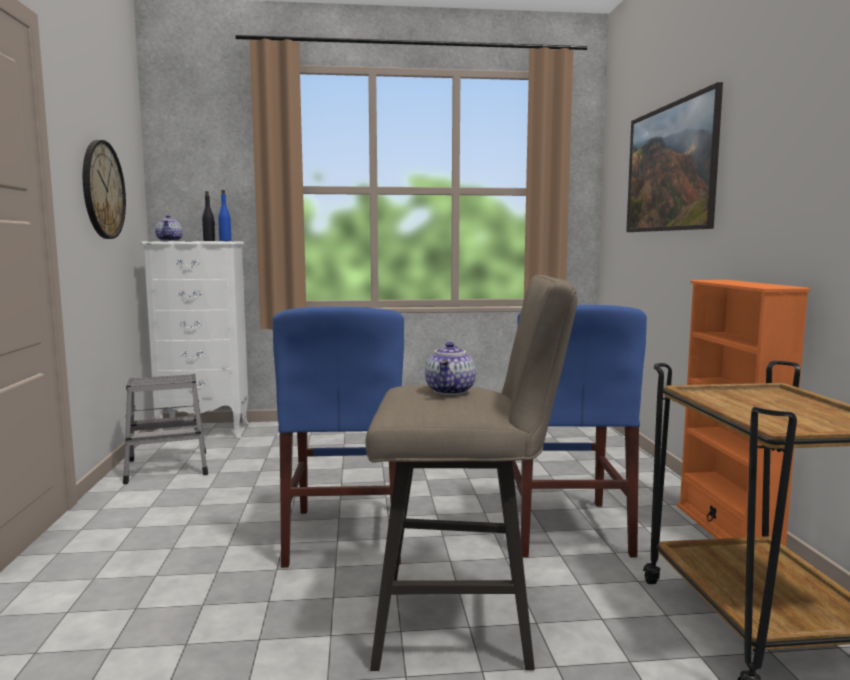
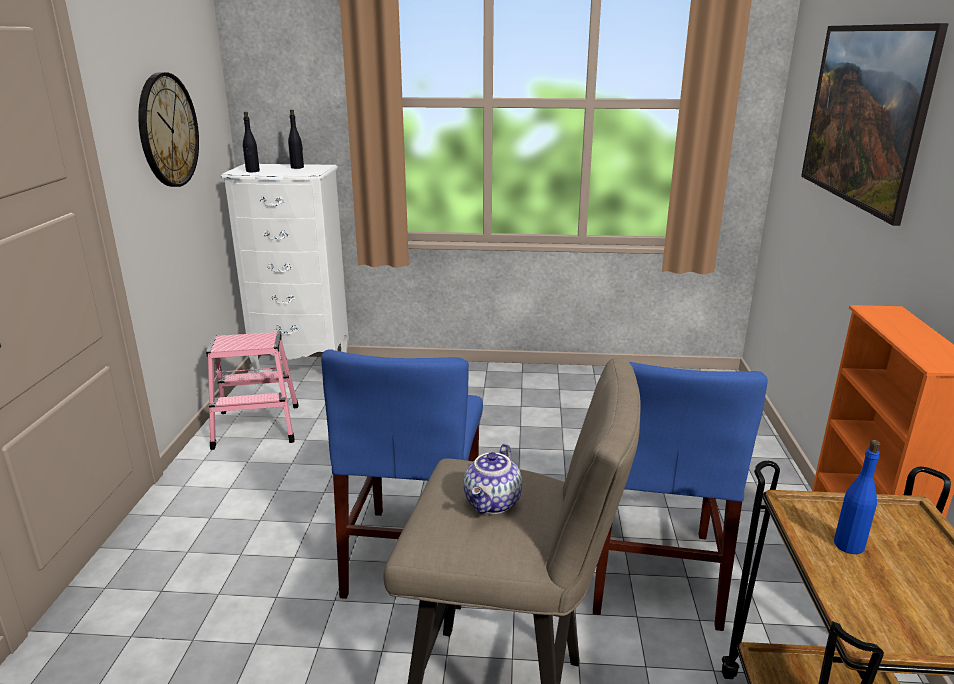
camera: 10 degrees right, 15 degrees up
grey step ladder [123,374,208,484] -> pink step ladder [206,331,299,450]
teapot [155,215,183,241] -> black bottle [243,112,260,172]
blue bottle [218,190,231,241] -> blue bottle moved to [834,440,880,554]

